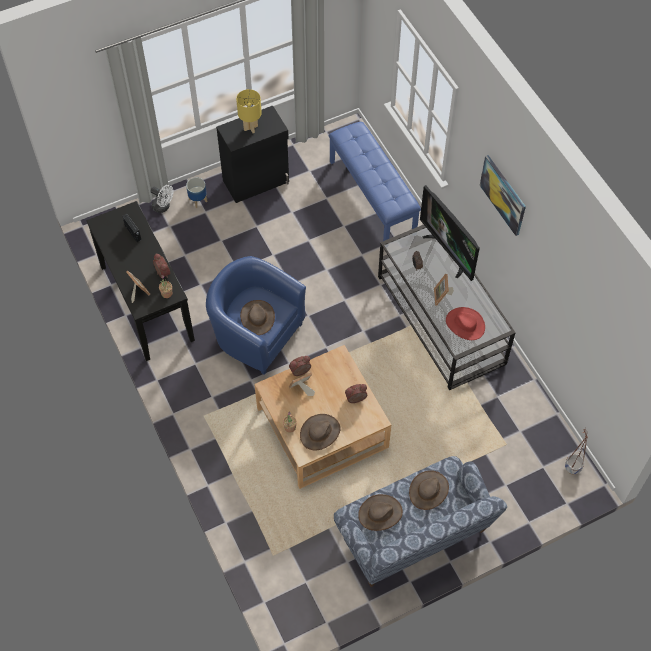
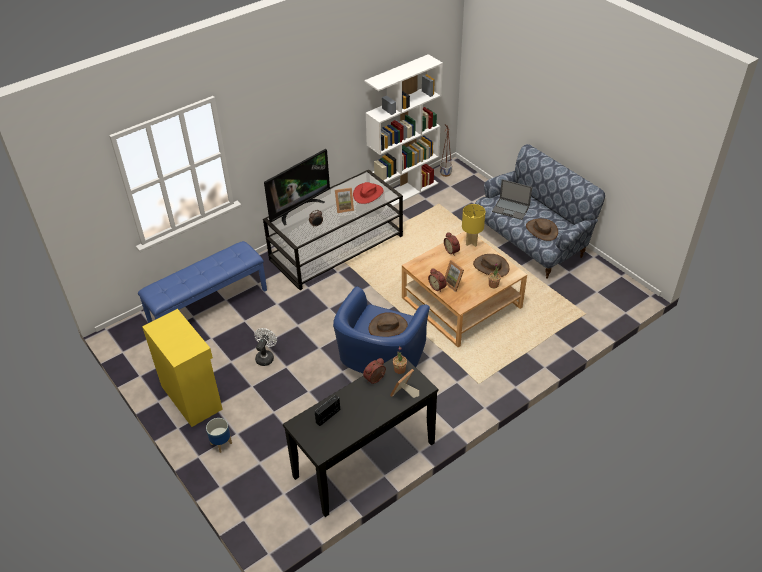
camera: 100 degrees left, 15 degrees down
white fan [151,185,174,213] -> white fan moved to [254,328,277,366]
black cabinet [216,106,289,203] -> yellow cabinet [142,309,223,427]
yellow table lamp [236,89,262,133] -> yellow table lamp moved to [462,204,485,247]
brown hat [409,470,449,510] -> laptop [492,179,532,220]
picture [480,155,526,236] -> none
none -> white bookcase [364,54,443,206]

